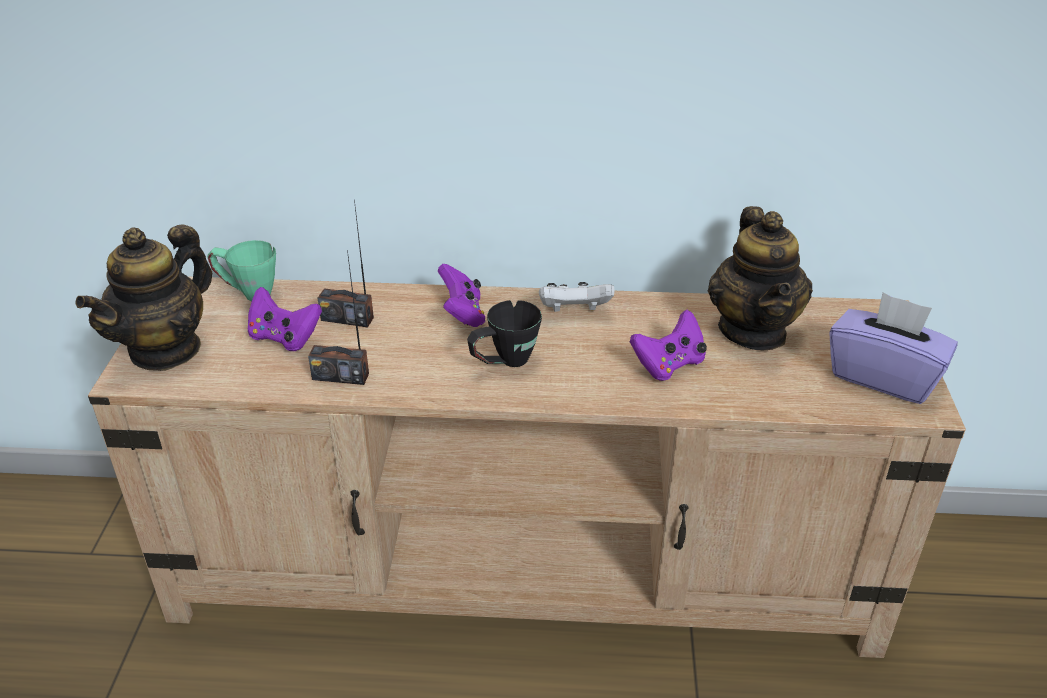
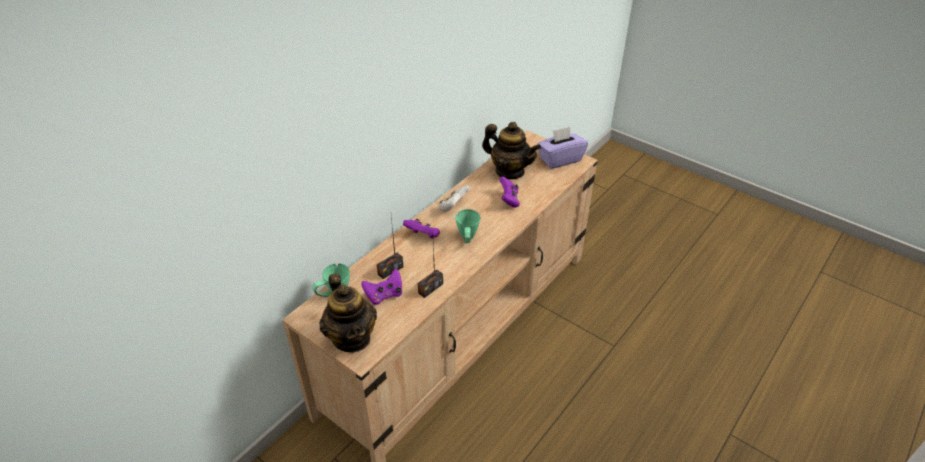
camera: 55 degrees left, 5 degrees up
black mug [467,300,542,367] -> green mug [455,209,480,243]

